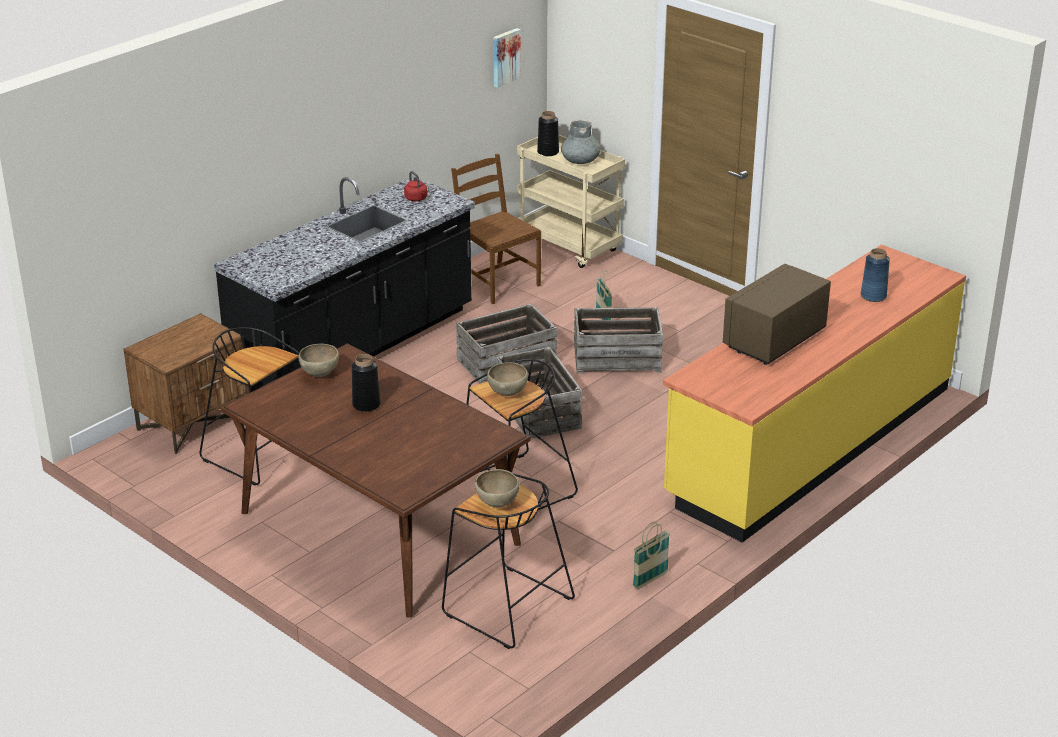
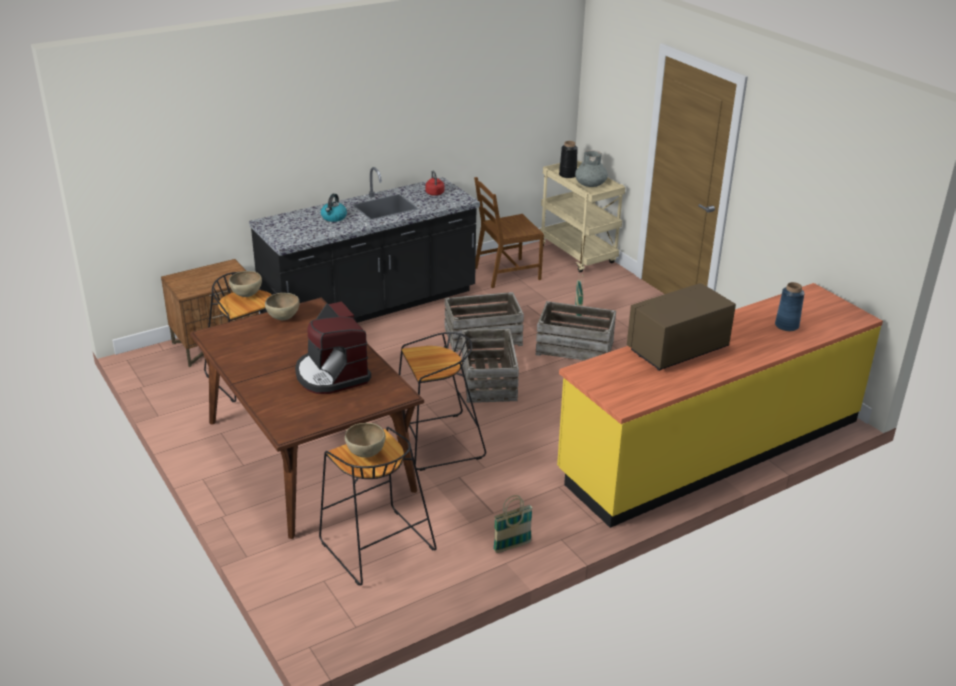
camera: 15 degrees right, 0 degrees up
black vase [352,354,381,412] -> none
brown chair [451,153,541,304] -> brown chair turned 90 degrees counterclockwise [474,177,544,288]
brown bowl [487,362,528,396] -> brown bowl moved to [229,271,262,297]
picture [493,28,521,88] -> none
none -> coffee machine [295,301,371,394]
none -> kettle [321,194,347,222]

